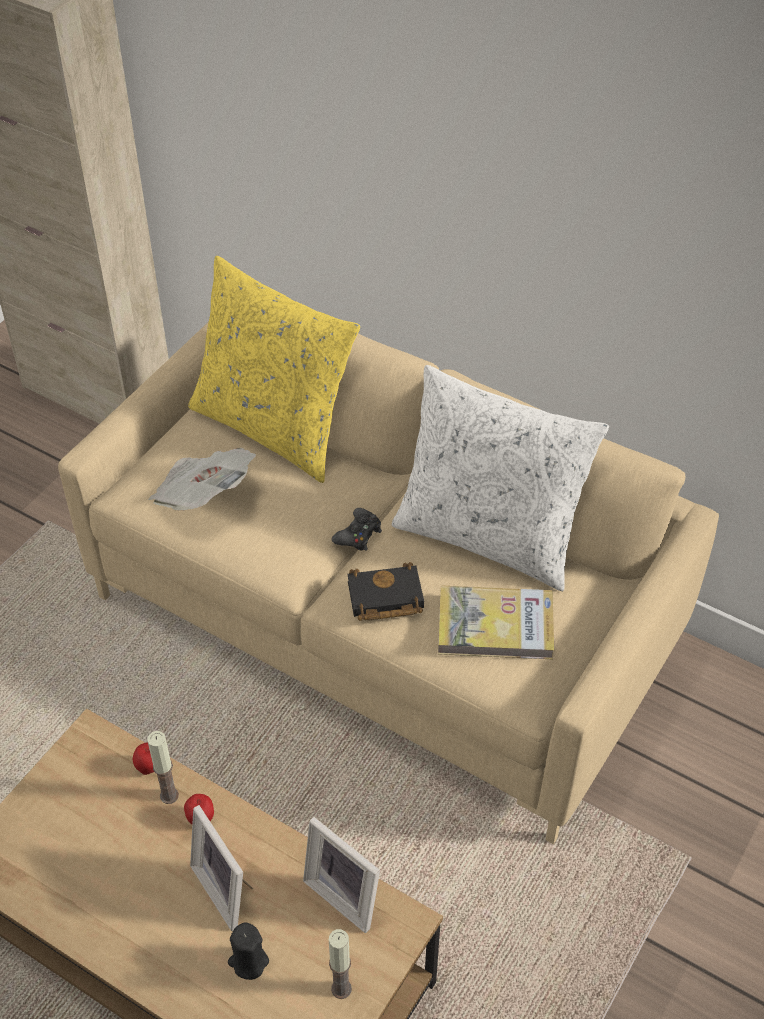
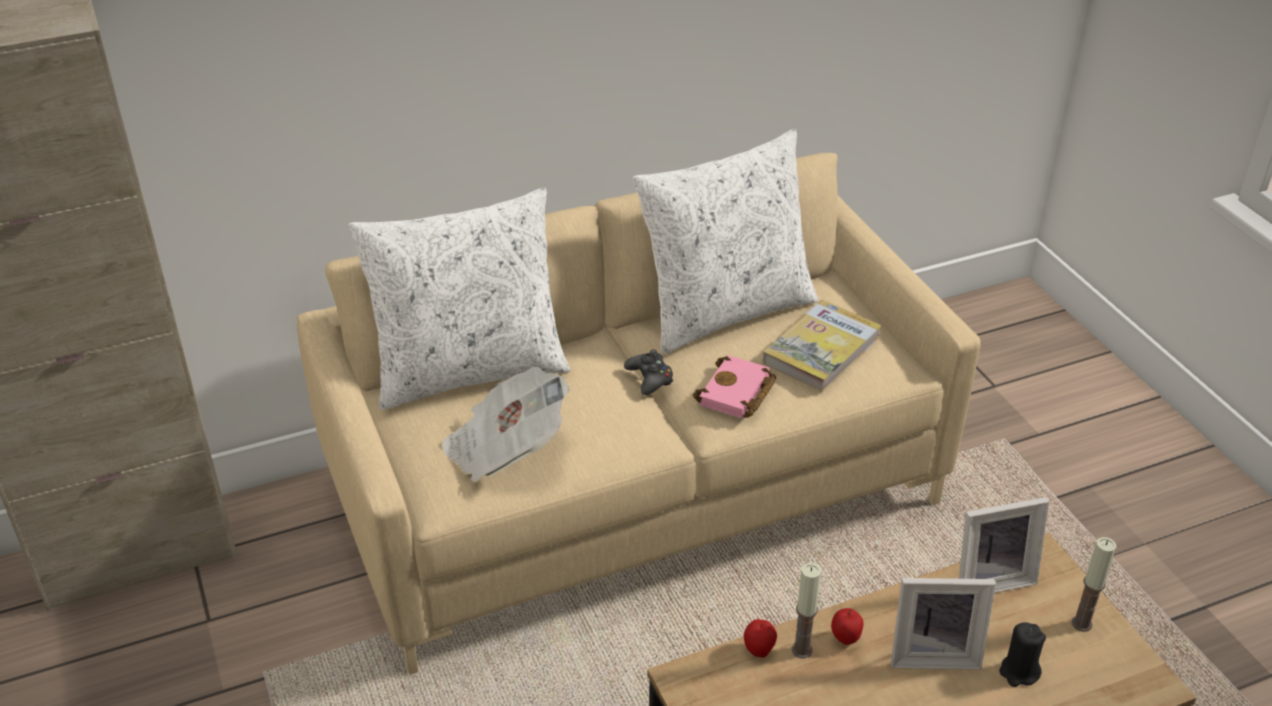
camera: 55 degrees left, 10 degrees down
yellow pillow [188,256,360,483] -> white pillow [348,188,570,410]
black book [347,562,424,621] -> pink book [693,355,777,419]

